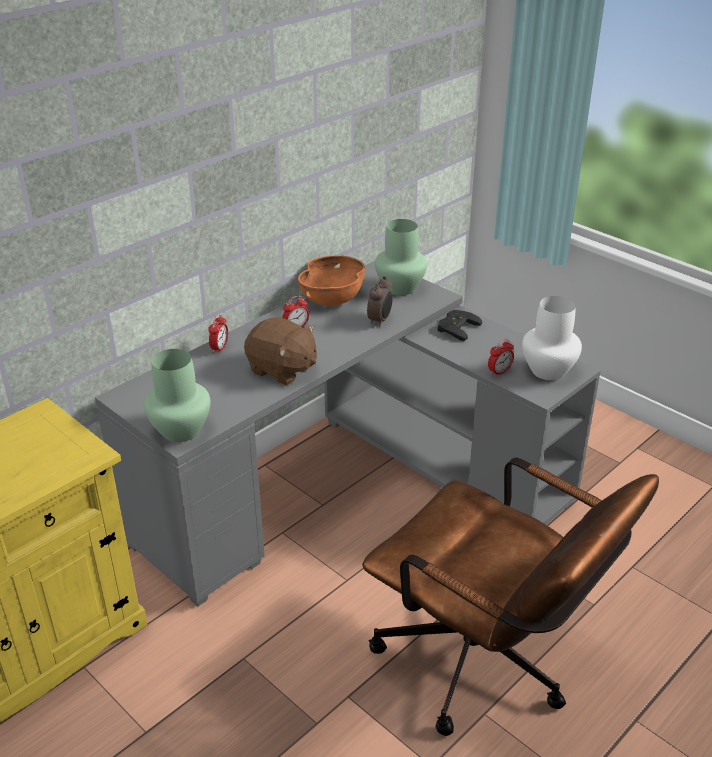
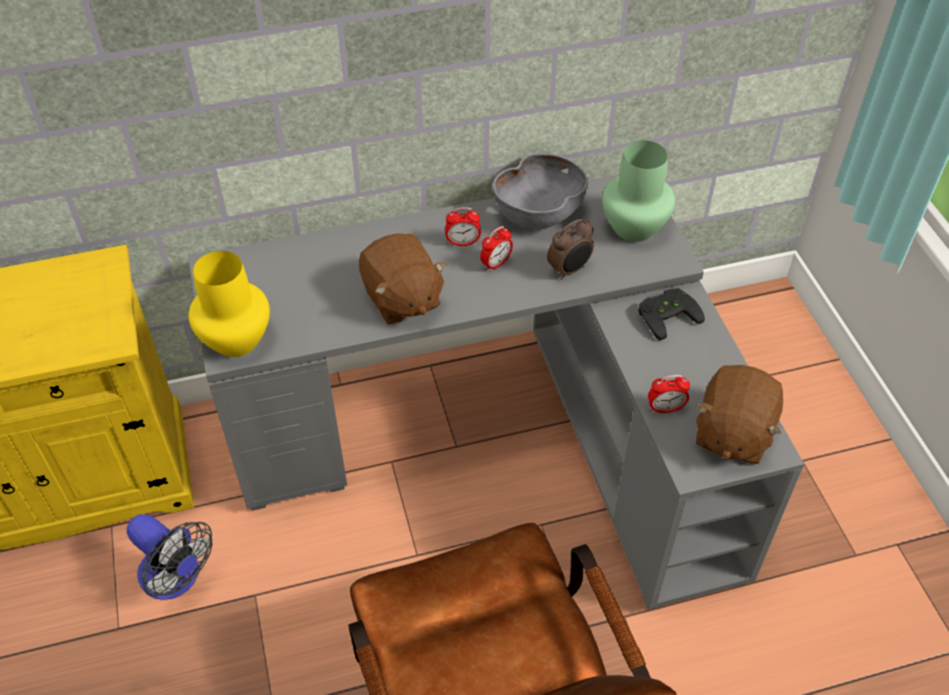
camera: 30 degrees right, 15 degrees up
green vase [144,349,211,442] -> yellow vase [189,251,270,357]
alarm clock [208,314,228,354] -> alarm clock moved to [480,226,513,272]
orange bowl [298,255,365,306] -> grey bowl [493,153,588,229]
white vase [522,296,582,380] -> brown plush toy [695,365,783,464]
none -> fan [127,514,213,600]

